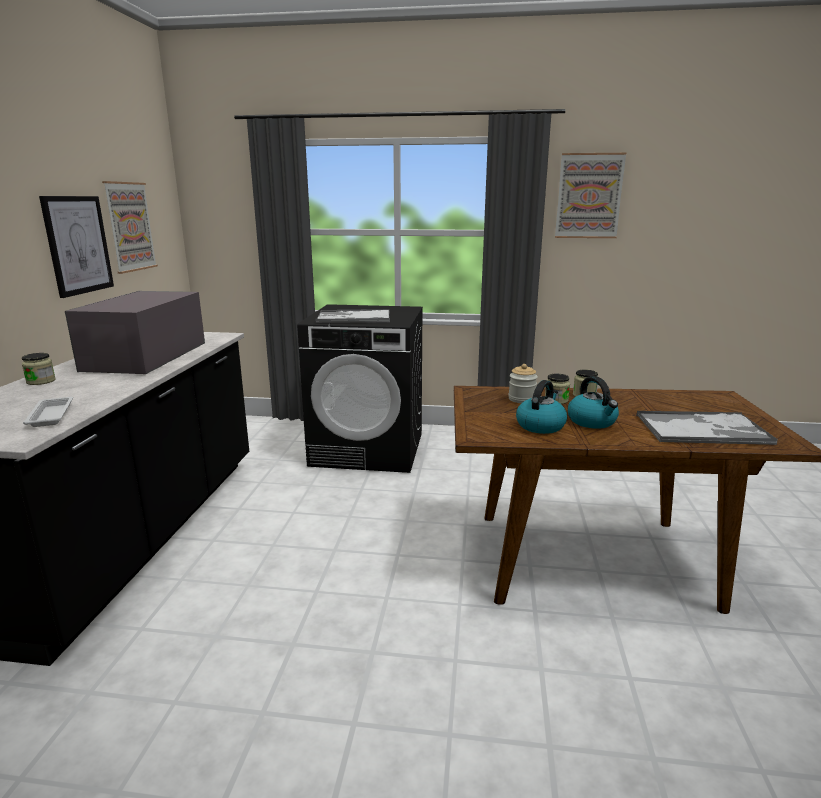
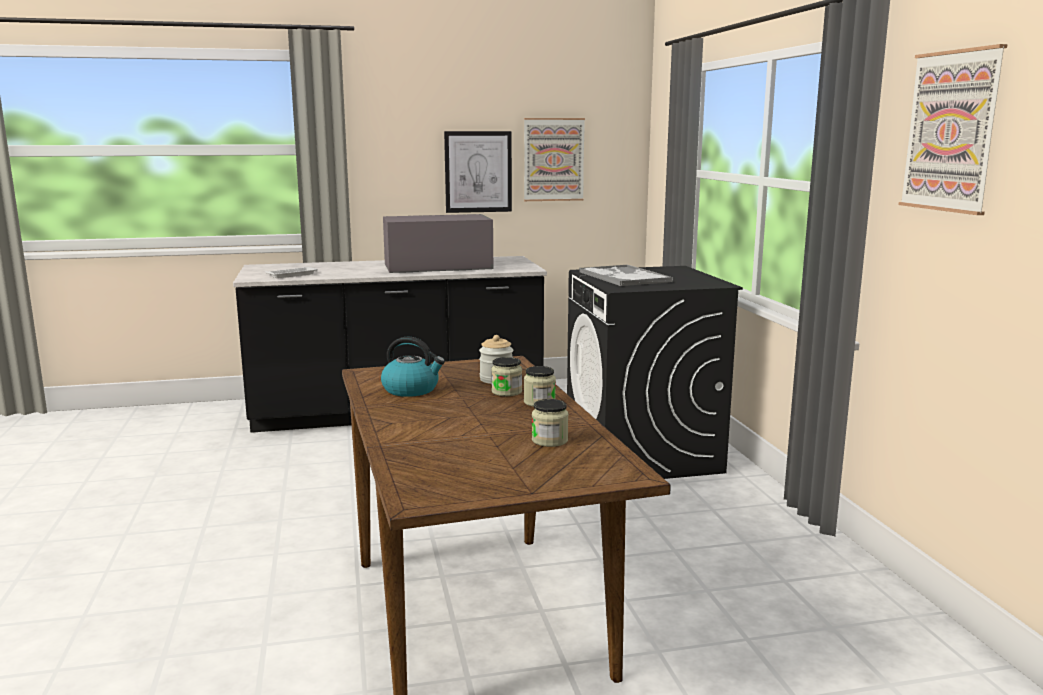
camera: 70 degrees right, 5 degrees down
jar [22,353,56,385] -> jar moved to [532,399,568,447]
kettle [568,376,619,429] -> none
tray [636,410,778,445] -> none

